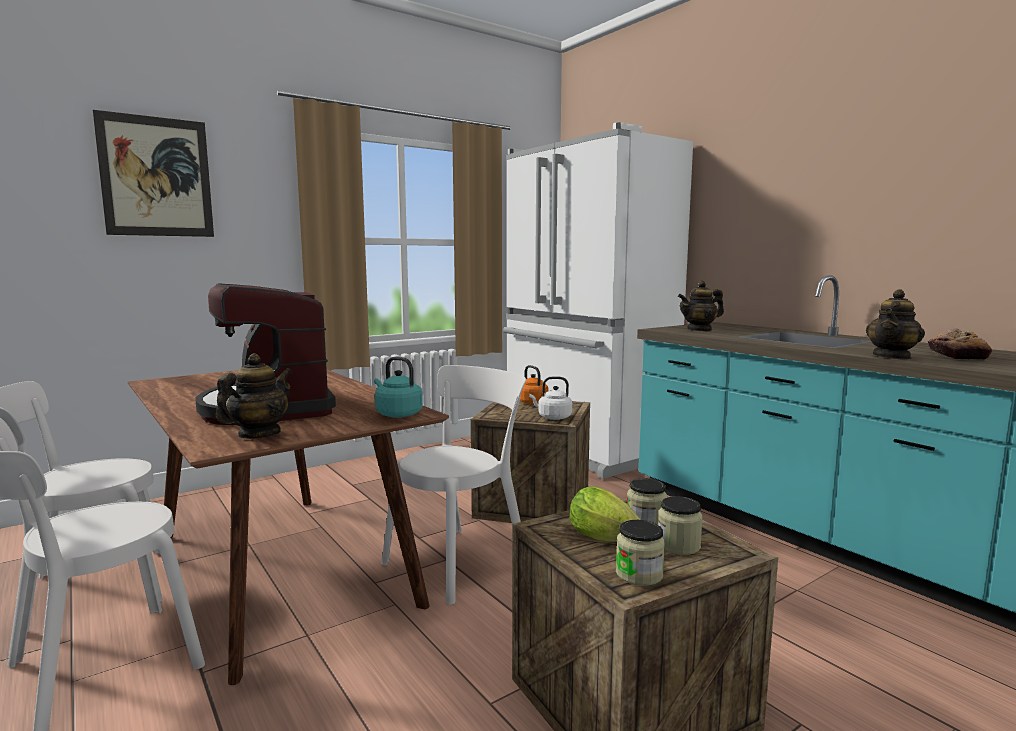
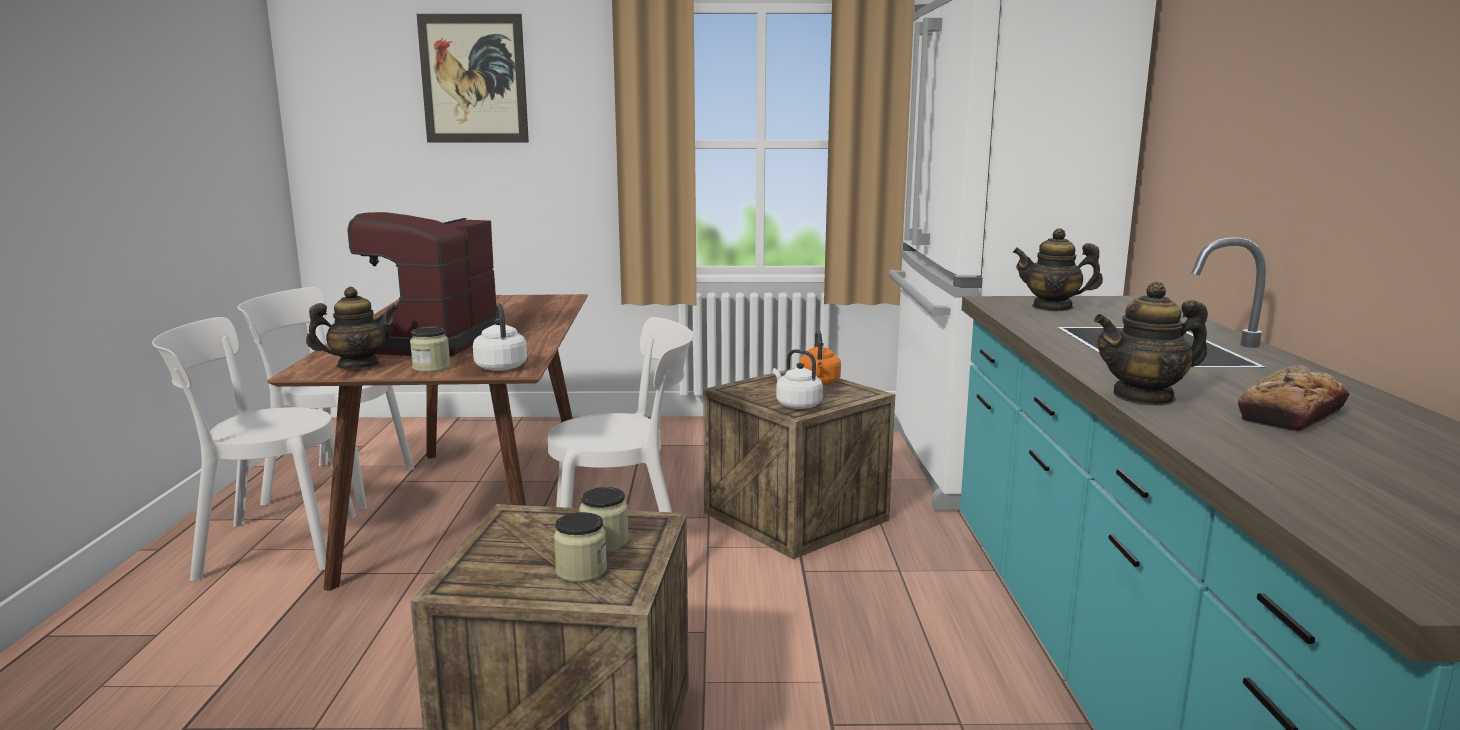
camera: 35 degrees right, 5 degrees up
turquoise kettle [374,357,423,418] -> white kettle [473,303,527,371]
lettuce [569,487,641,542] -> none
jar [616,520,665,586] -> jar moved to [410,327,450,372]

